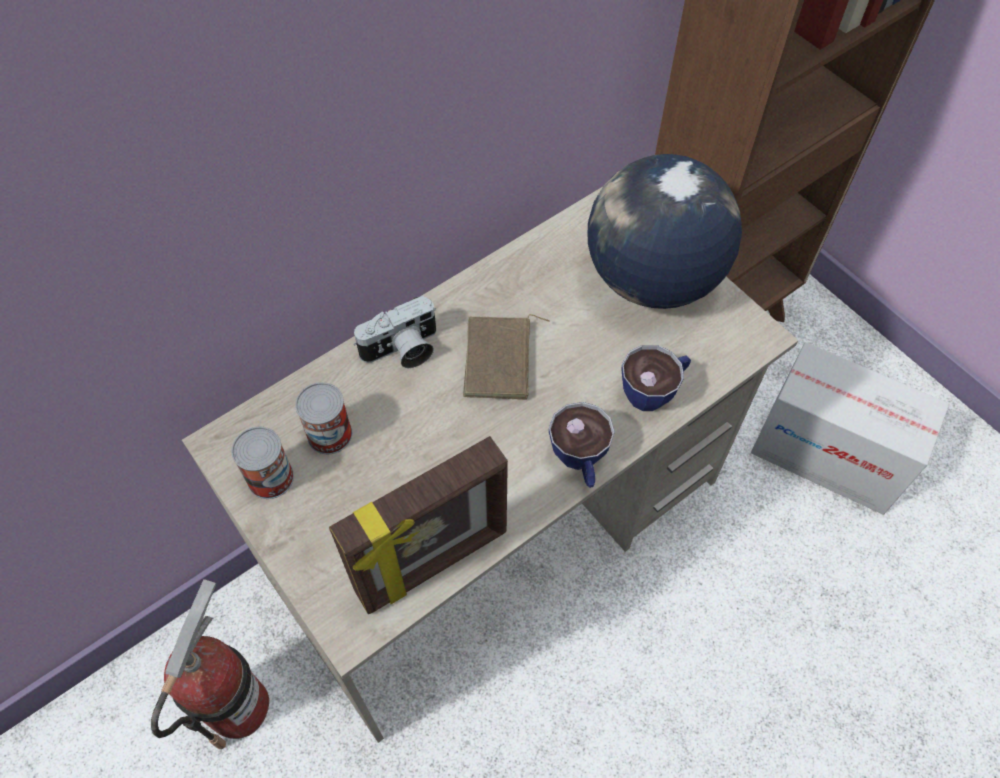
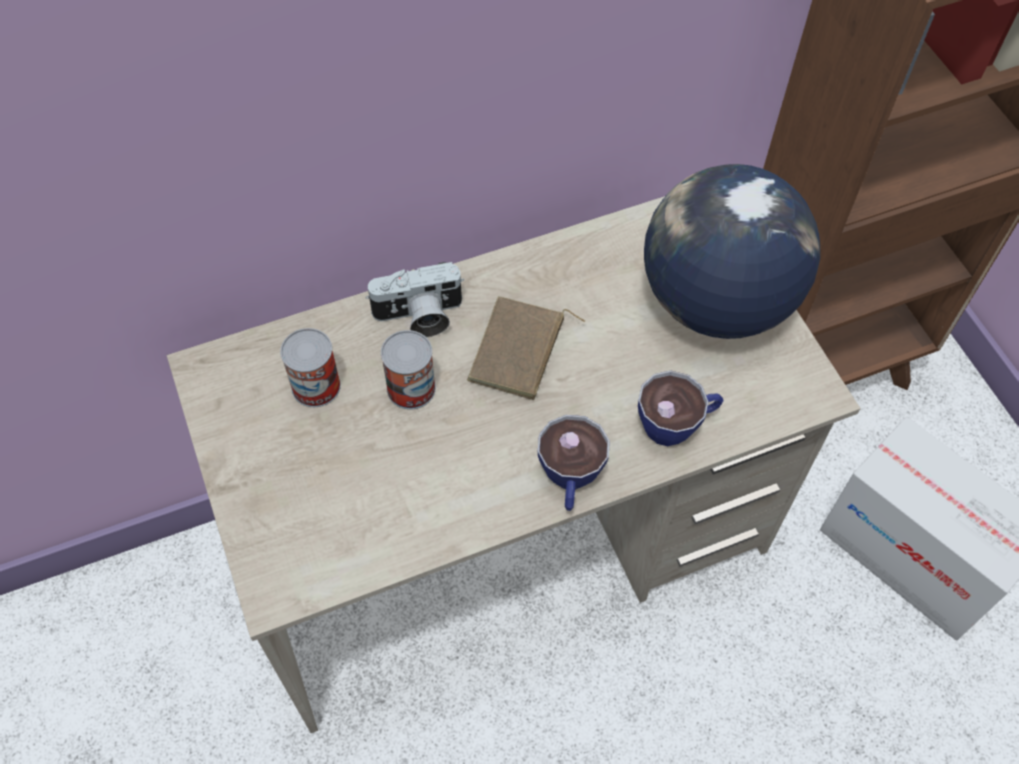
camera: 15 degrees right, 0 degrees up
fire extinguisher [151,579,269,749] -> none
can [231,427,294,499] -> can moved to [381,330,436,409]
picture frame [329,436,508,614] -> none

